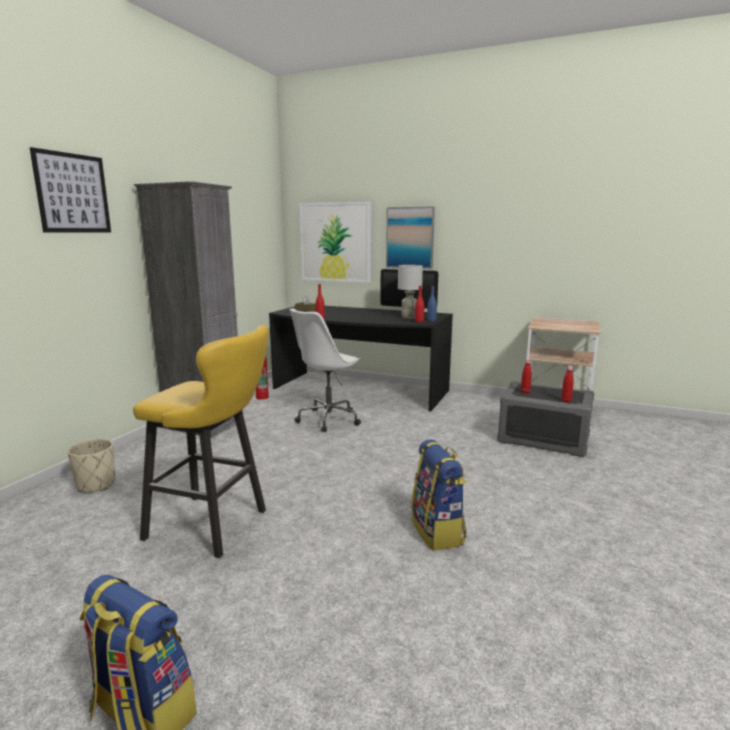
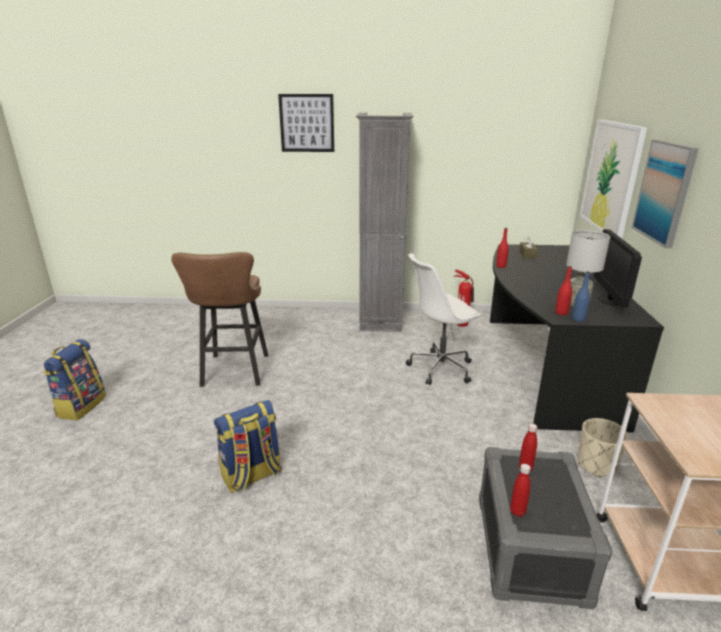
camera: 70 degrees right, 10 degrees up
beige planter [68,439,116,492] -> beige planter moved to [578,418,629,478]
yellow stool [133,325,269,558] -> brown stool [171,252,268,387]
white office chair [289,308,361,432] -> white office chair turned 45 degrees counterclockwise [406,253,481,385]

